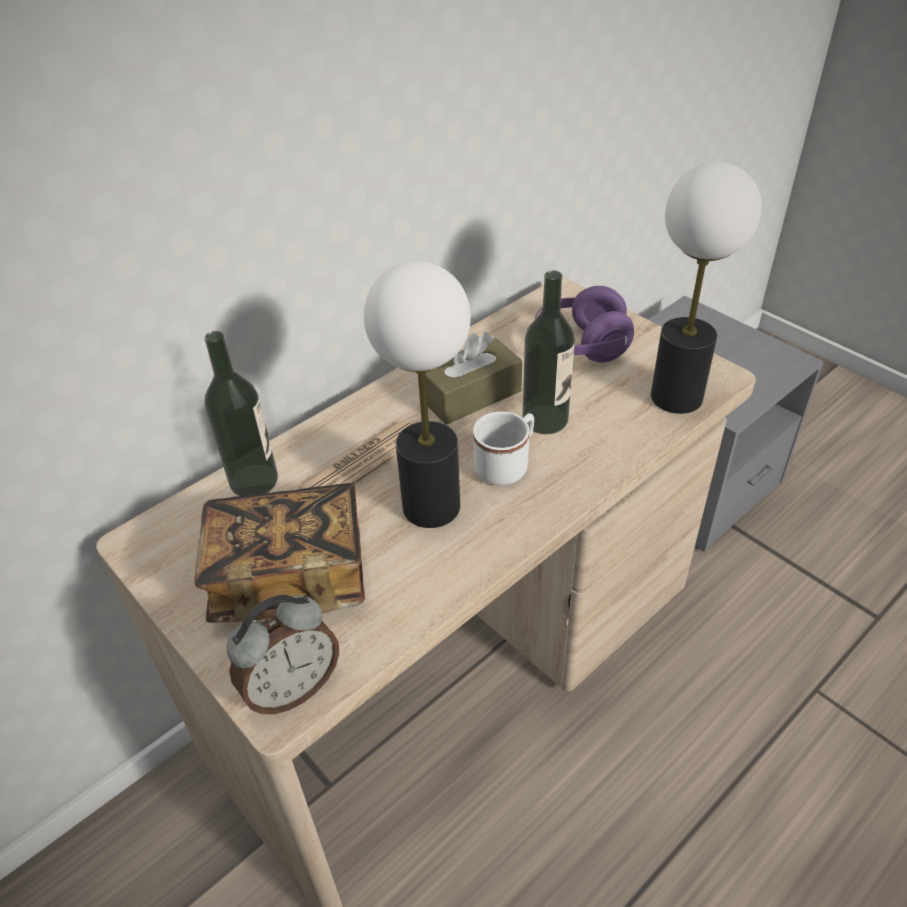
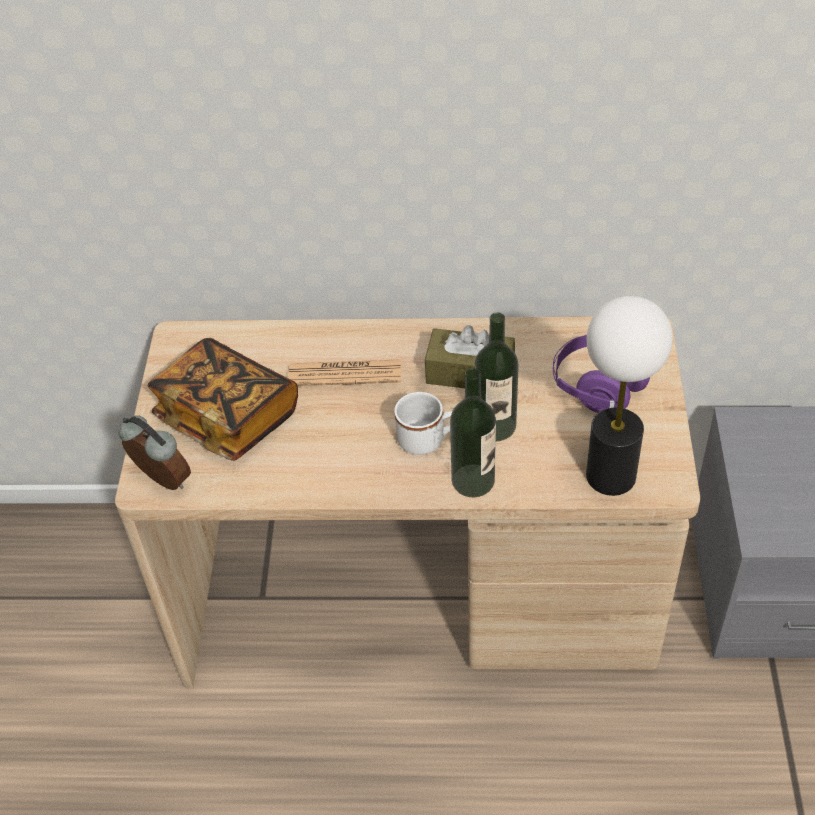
camera: 45 degrees right, 5 degrees up
bottle [204,331,278,496] -> bottle moved to [450,368,496,497]
alarm clock [227,595,339,714] -> alarm clock turned 150 degrees counterclockwise [118,415,191,490]
table lamp [364,261,471,528] -> none

